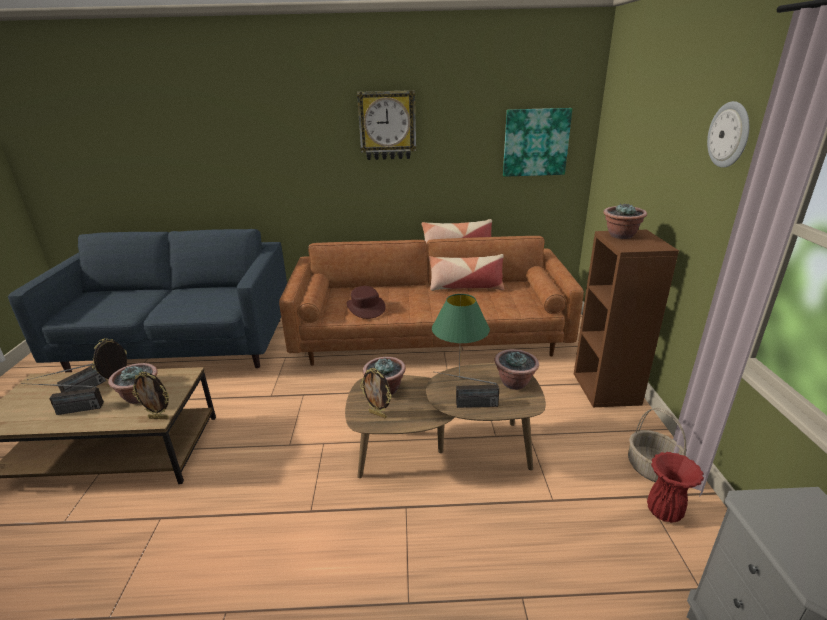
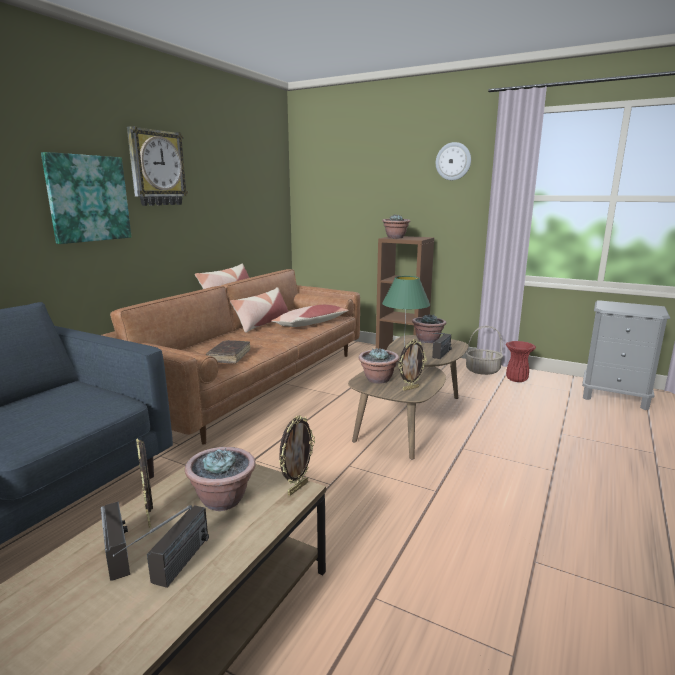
camera: 60 degrees left, 10 degrees down
brown hat [346,286,385,319] -> brown book [206,340,250,364]
picture [503,108,572,177] -> picture moved to [41,152,131,244]
none -> pillow [271,305,349,327]

